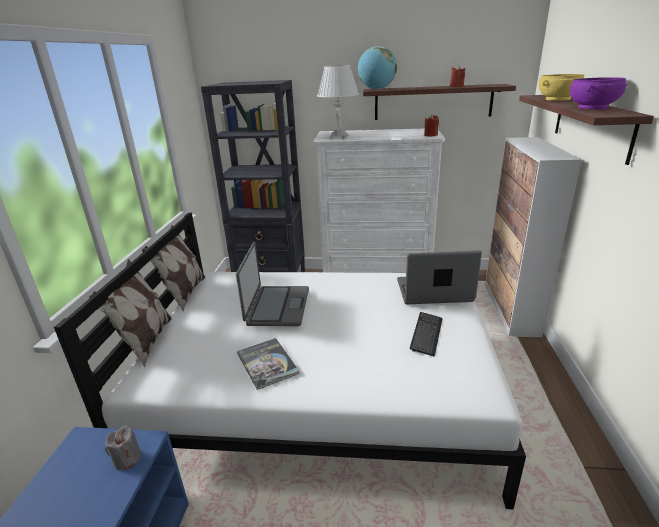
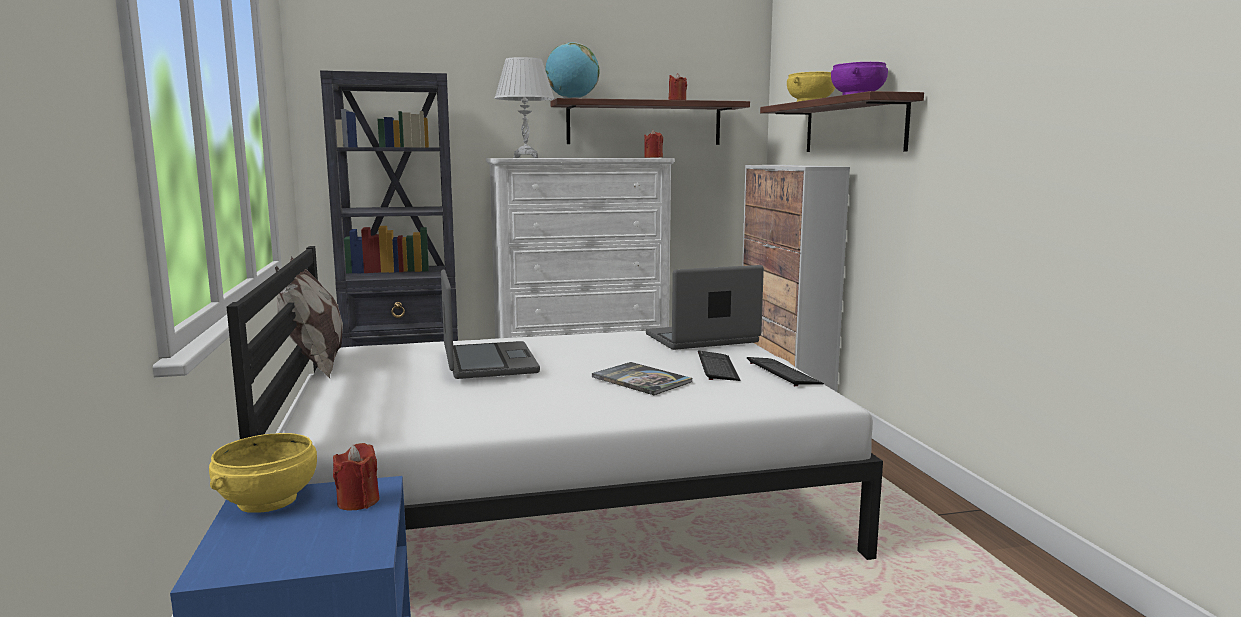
camera: 20 degrees left, 15 degrees down
pillow [89,259,171,367] -> none
grey candle [105,425,141,470] -> red candle [333,443,380,510]
book [237,338,300,390] -> book moved to [592,362,692,395]
none -> yellow bowl [209,433,317,513]
none -> keyboard [747,357,824,386]

